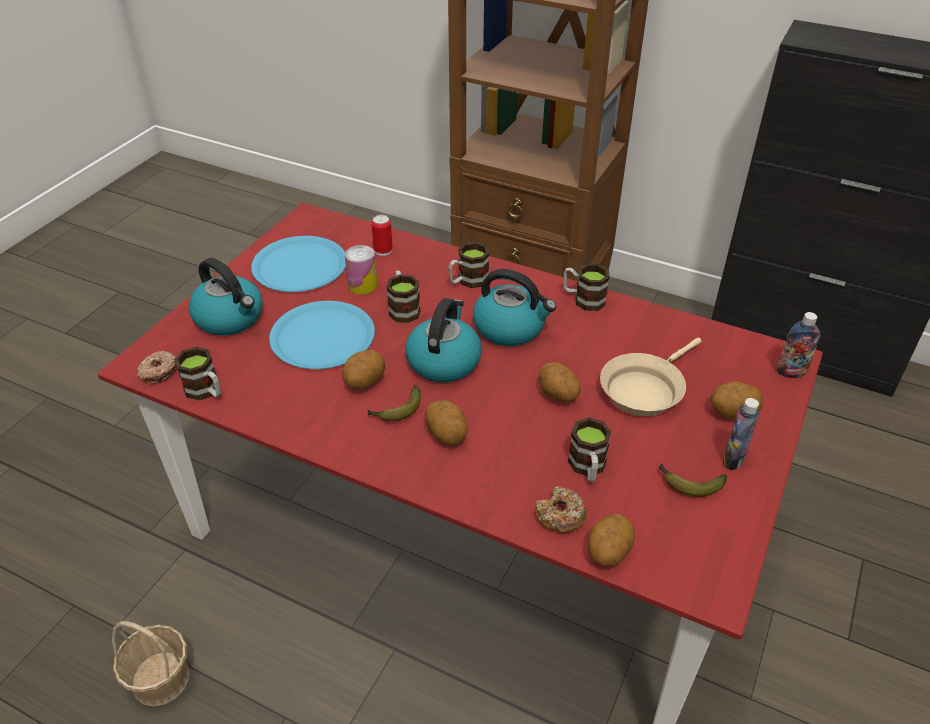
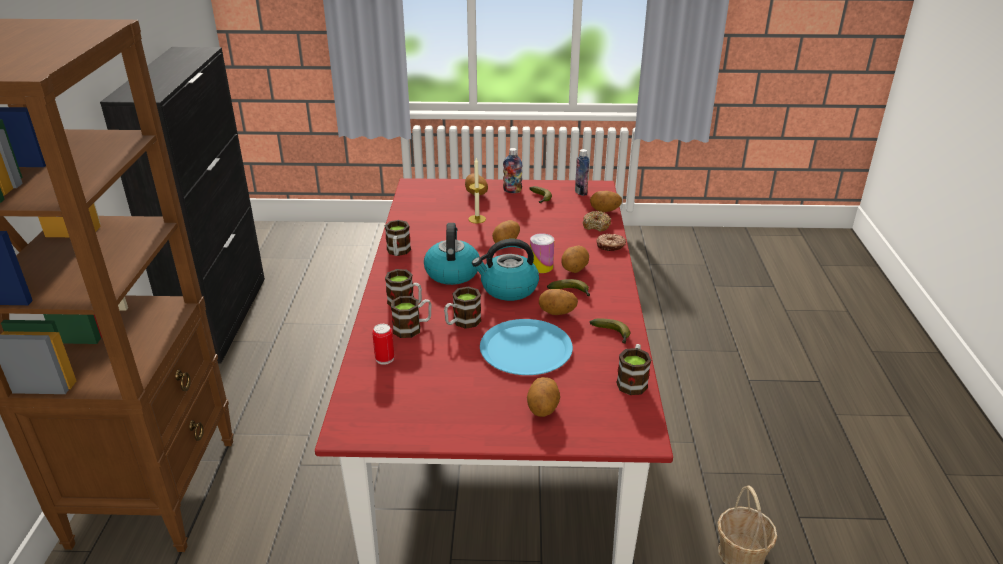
camera: 115 degrees left, 10 degrees down
donut [136,350,177,384] -> donut moved to [596,234,626,251]
kettle [189,258,263,336] -> potato [527,377,560,417]
blue plate [251,236,346,292] -> none
can [345,245,378,295] -> can moved to [530,233,554,273]
mug [568,417,611,482] -> mug moved to [391,296,432,338]
beige frying pan [600,337,702,416] -> candle [468,158,486,223]
bottle [777,312,821,378] -> bottle moved to [575,149,589,196]
none -> banana [589,318,630,343]

